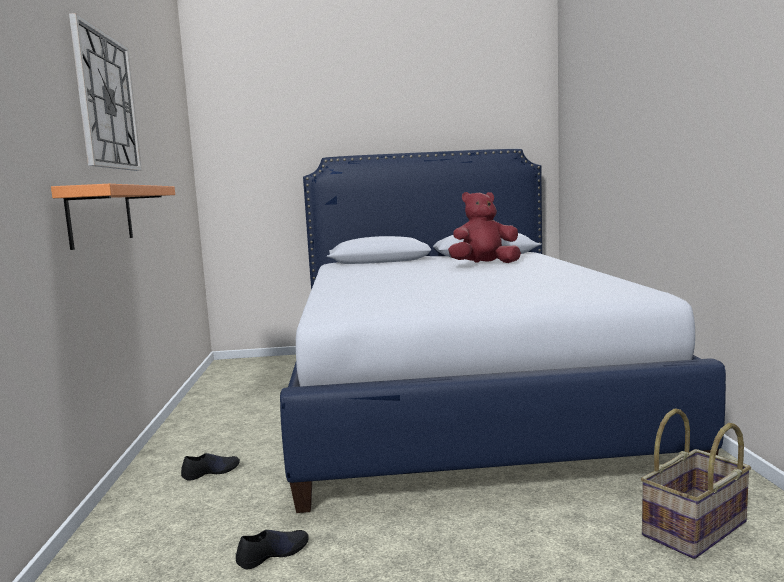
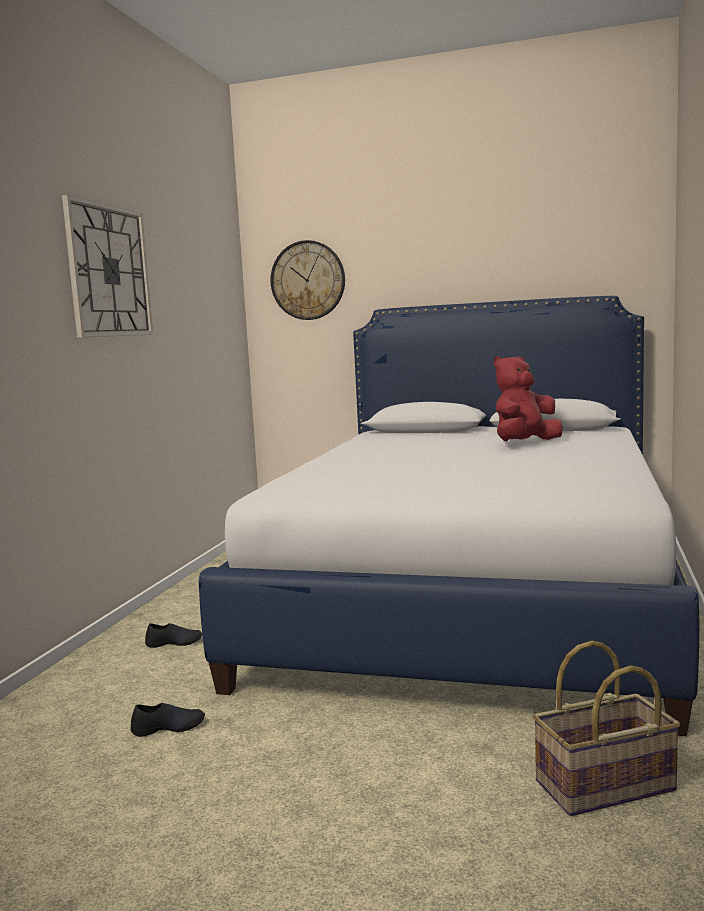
camera: 20 degrees right, 0 degrees up
orange shelf [51,184,175,250] -> none
red plush toy [448,192,521,263] -> red plush toy turned 45 degrees counterclockwise [494,356,563,441]
none -> wall clock [270,240,345,320]

